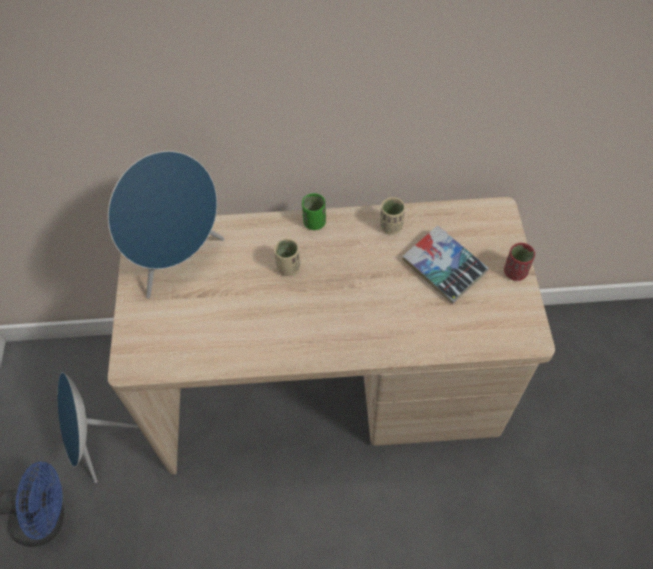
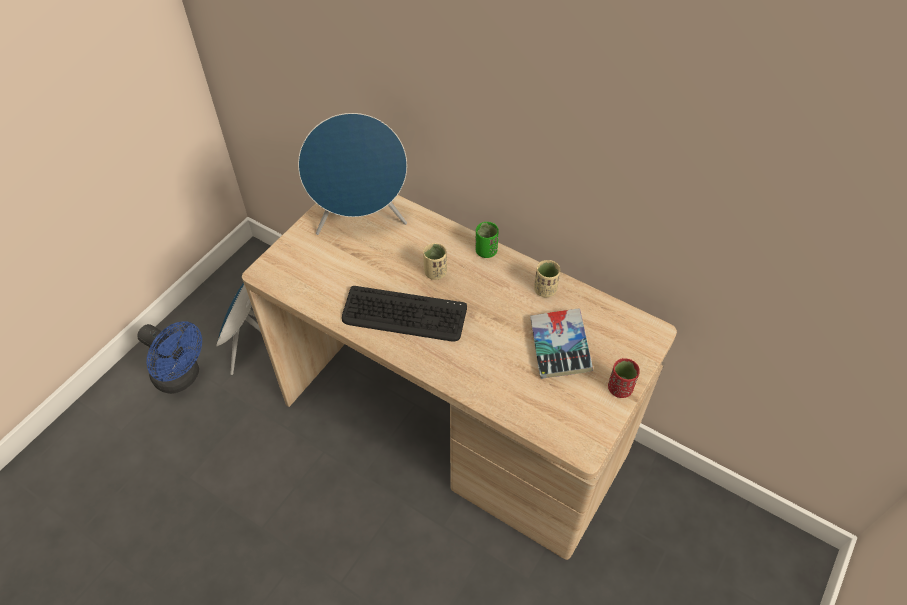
camera: 35 degrees right, 5 degrees down
none -> keyboard [342,286,467,341]

